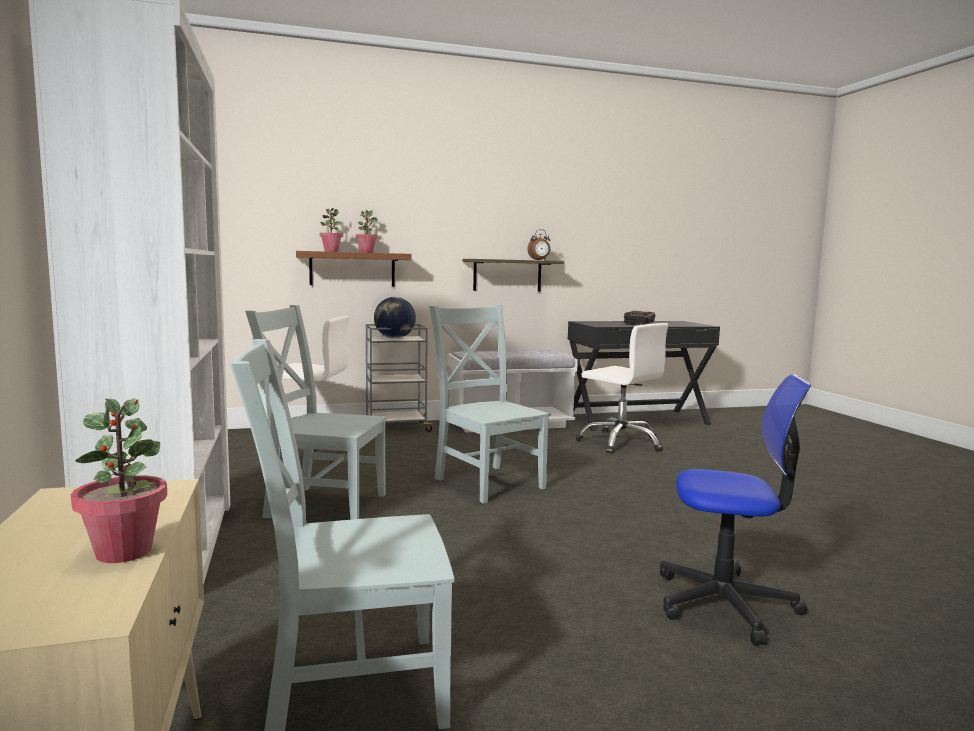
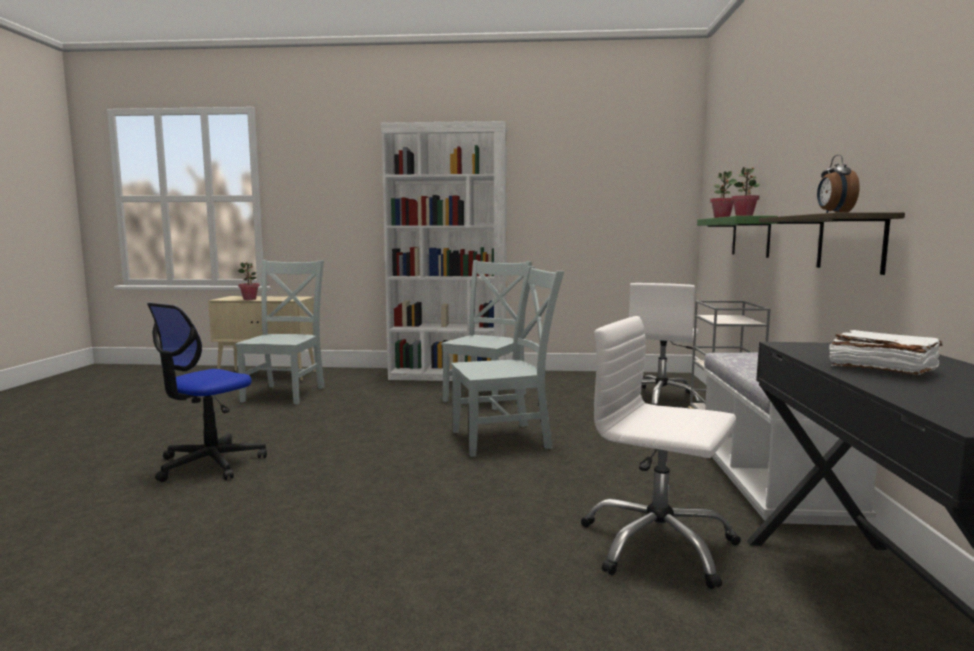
camera: 110 degrees right, 0 degrees up
brown shelf [296,251,412,286] -> green shelf [697,216,778,258]
globe [374,297,416,339] -> none
white office chair [576,323,668,454] -> white office chair turned 60 degrees clockwise [581,316,741,589]
black book [623,311,656,325] -> white book [829,330,943,375]

